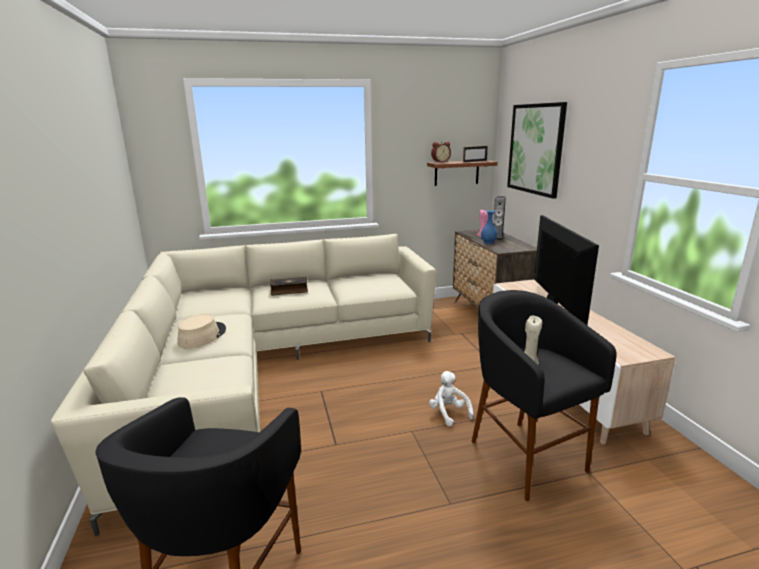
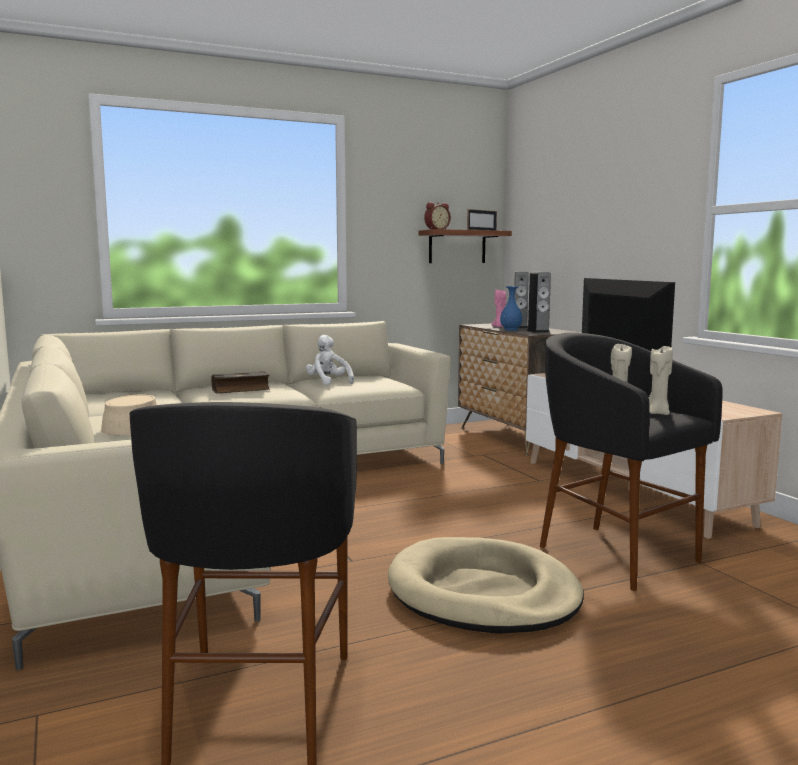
camera: 10 degrees left, 10 degrees down
white plush toy [429,371,474,426] -> white plush toy moved to [306,335,354,385]
picture [507,102,567,199] -> none
none -> beige dog bed [388,537,584,634]
none -> speaker [527,272,551,333]
none -> beige candle [649,346,673,415]

